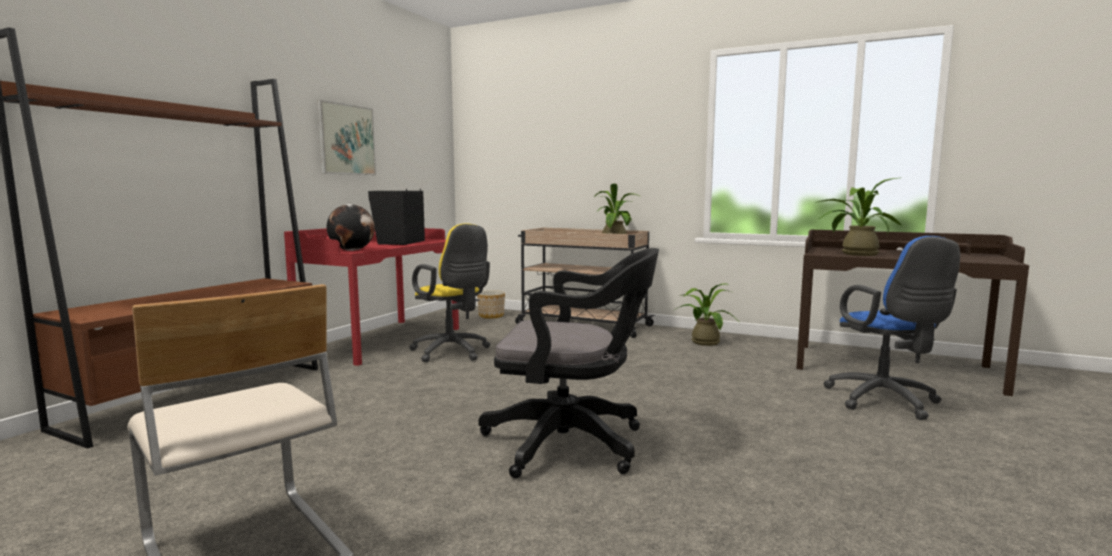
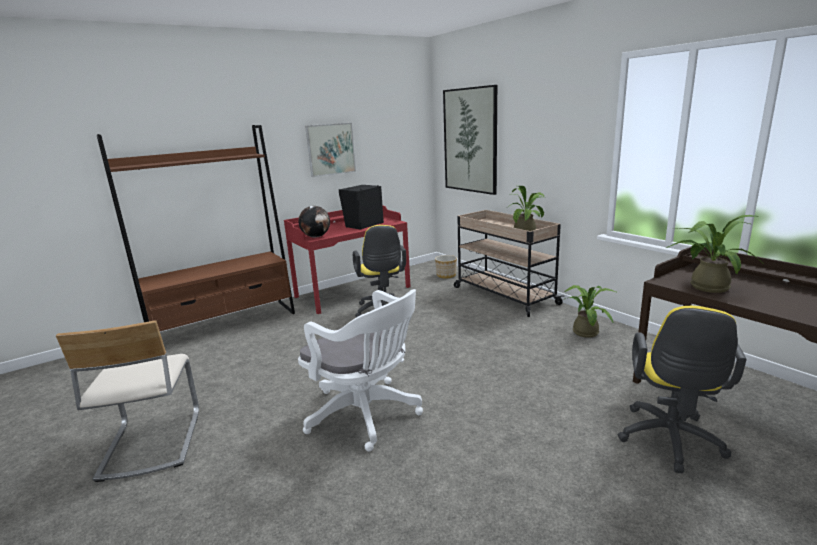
camera: 30 degrees right, 10 degrees up
black office chair [478,248,659,478] -> white office chair [298,289,423,451]
blue office chair [823,236,960,420] -> yellow office chair [618,306,746,473]
none -> picture [443,85,497,195]

